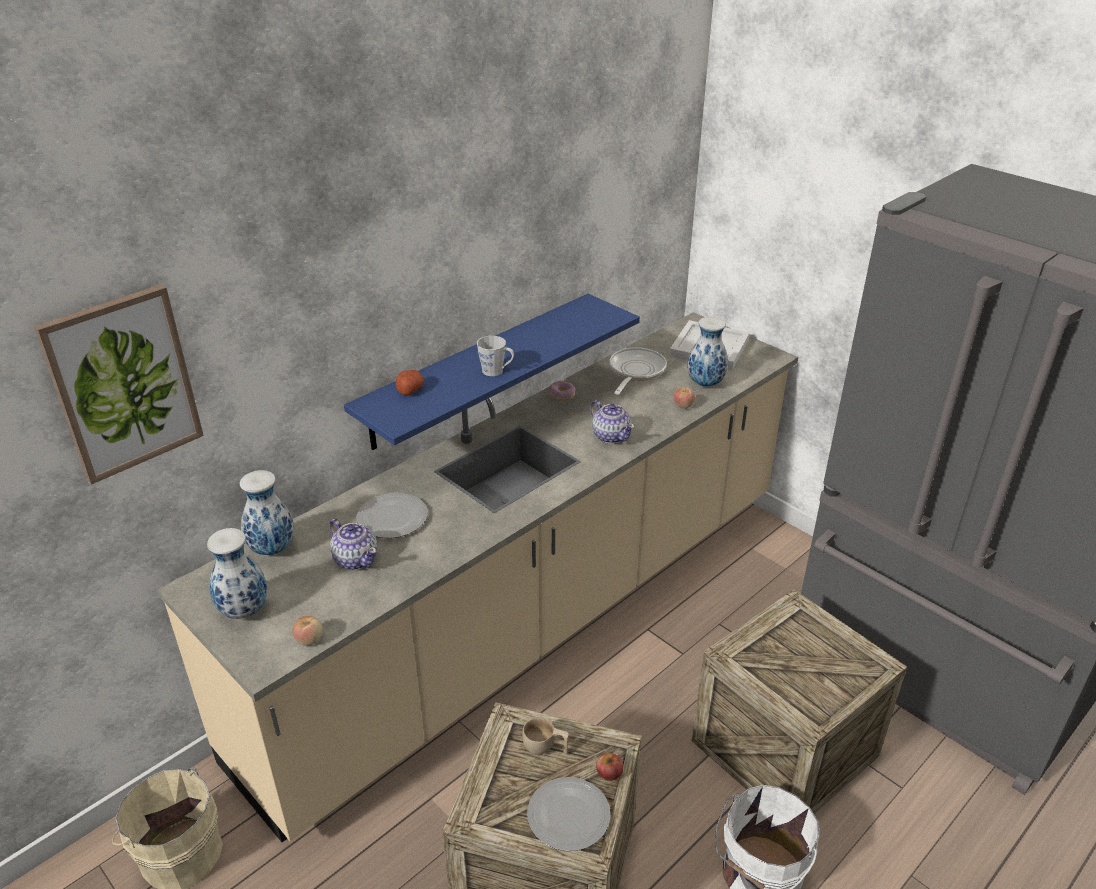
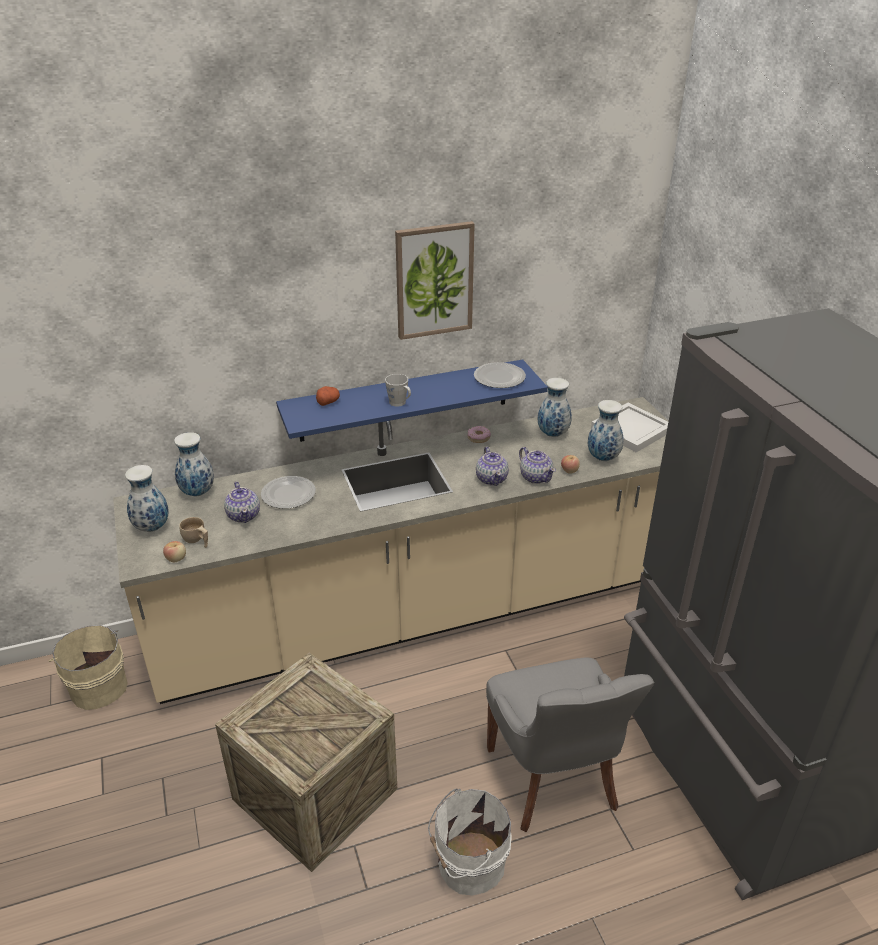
camera: 25 degrees right, 0 degrees up
picture [34,284,204,484] -> picture moved to [395,221,475,340]
beige cup [522,718,569,755] -> beige cup moved to [179,517,208,548]
plate [527,777,611,851] -> plate moved to [474,362,526,388]
apple [596,753,624,781] -> none
frying pan [609,347,667,395] -> vase [538,378,572,437]
crate [692,589,907,814] -> grey chair [486,658,654,832]
none -> teapot [519,447,556,484]

